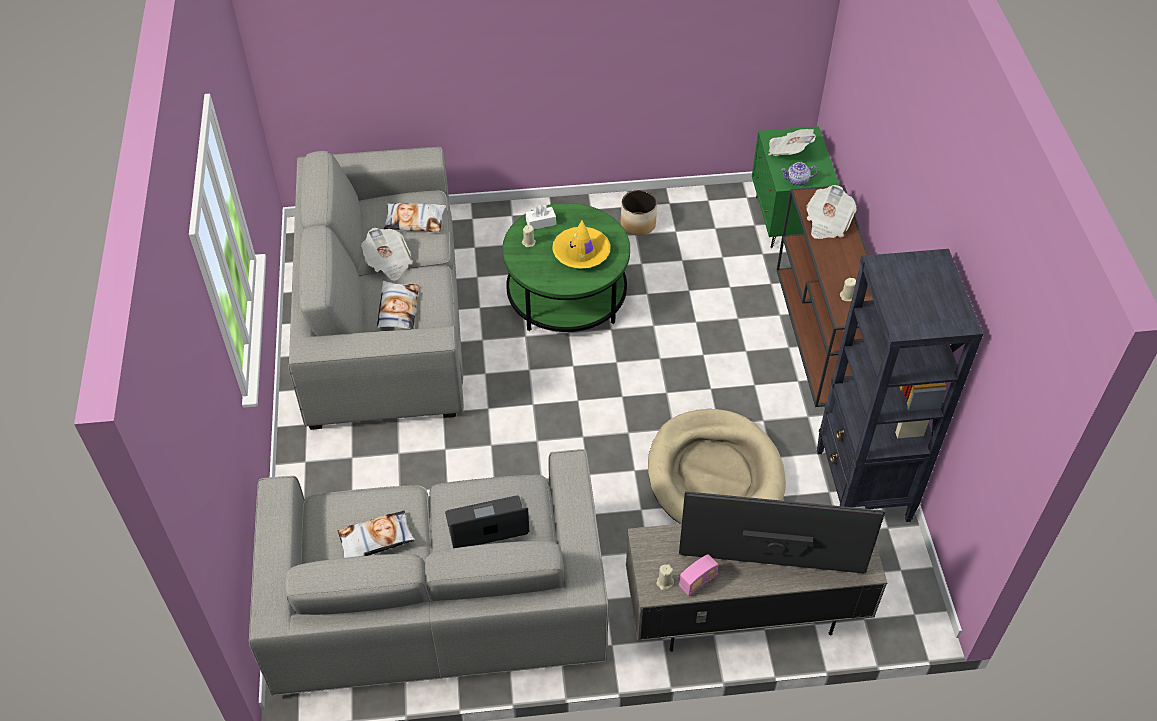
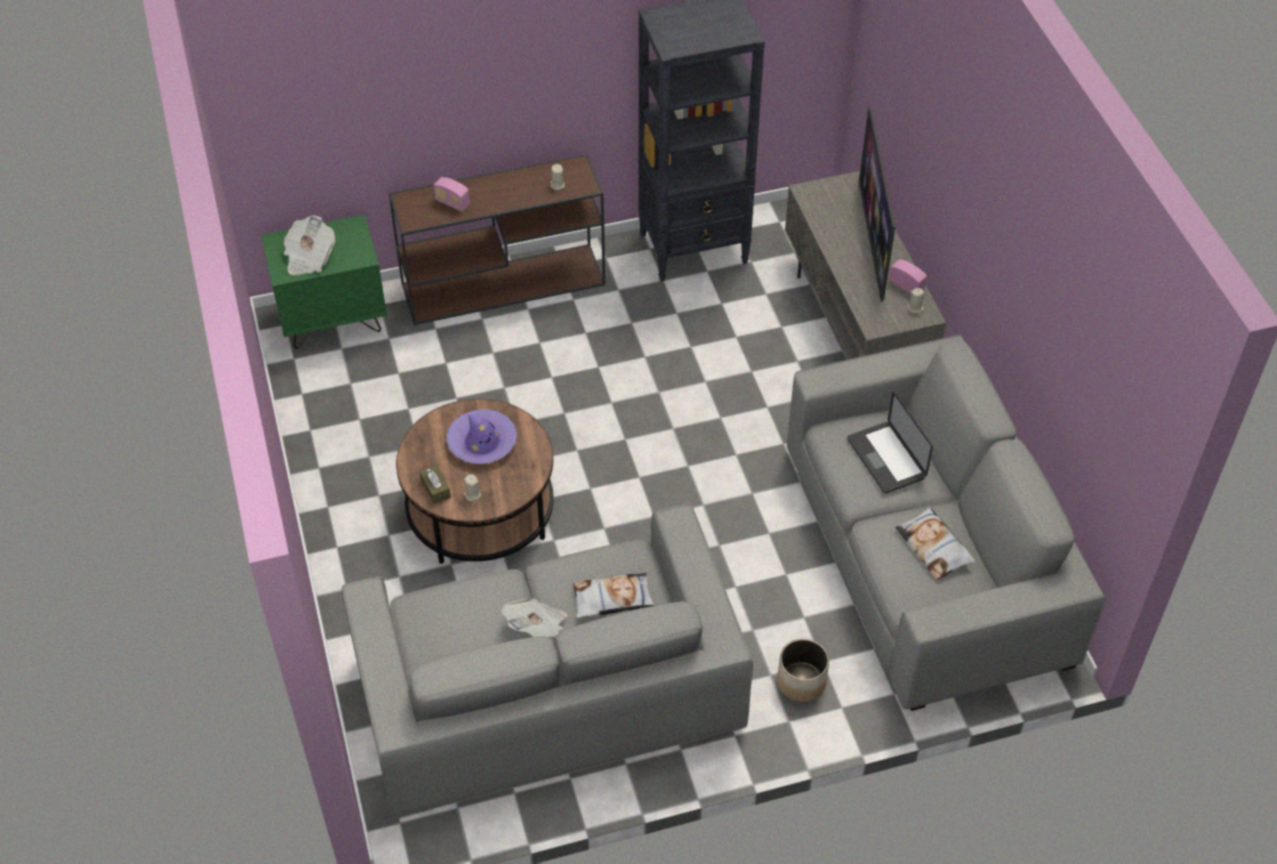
camera: 100 degrees left, 0 degrees up
pillow [383,202,446,232] -> none
green coffee table [502,203,630,332] -> brown coffee table [396,399,554,564]
white tissue box [526,205,556,229] -> brown tissue box [420,464,451,504]
yellow hat [552,220,611,269] -> purple hat [446,409,517,464]
planter [621,190,657,236] -> planter moved to [777,639,829,702]
beige dog bed [648,409,786,524] -> none
teapot [781,162,818,186] -> none
newspaper [806,185,857,239] -> radio [433,177,470,212]

